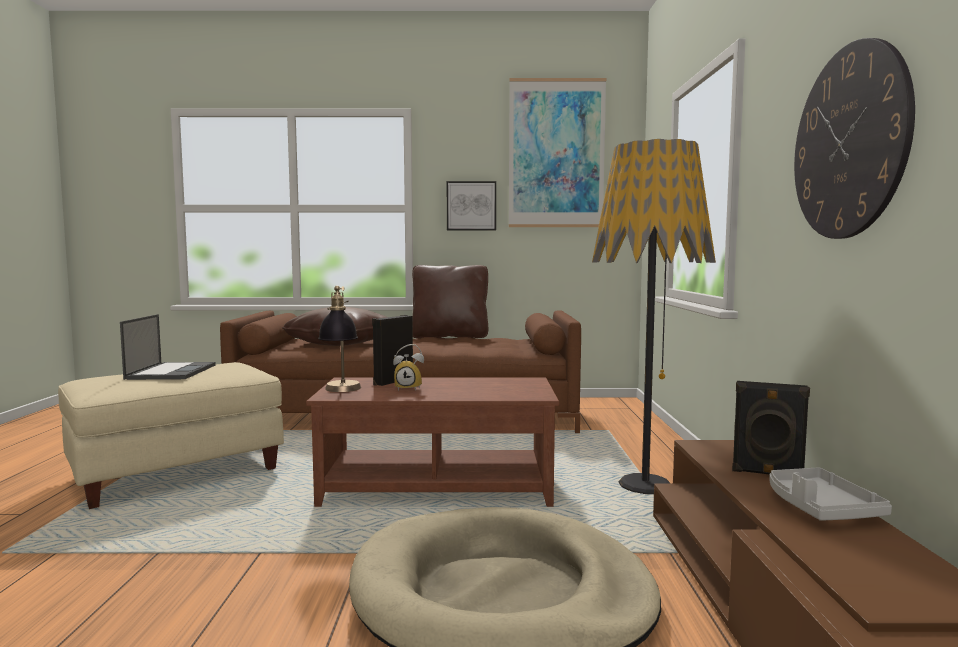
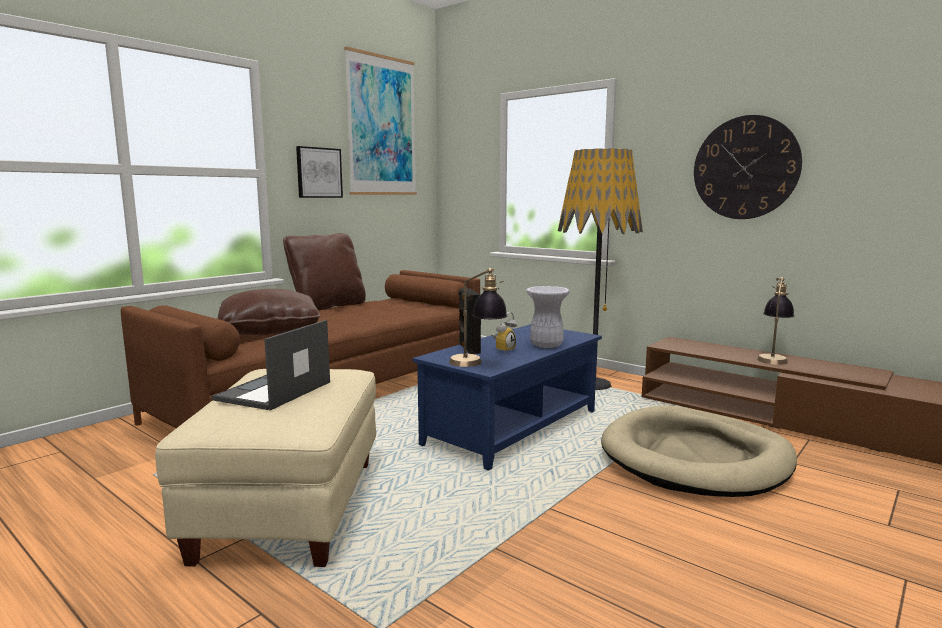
camera: 50 degrees left, 5 degrees up
laptop [120,314,216,380] -> laptop turned 105 degrees counterclockwise [212,320,330,410]
brown coffee table [306,378,559,507] -> blue coffee table [412,324,602,471]
black speaker [732,381,810,475] -> none
grey tray [770,467,892,521] -> table lamp [757,277,794,365]
none -> white vase [526,286,570,348]

